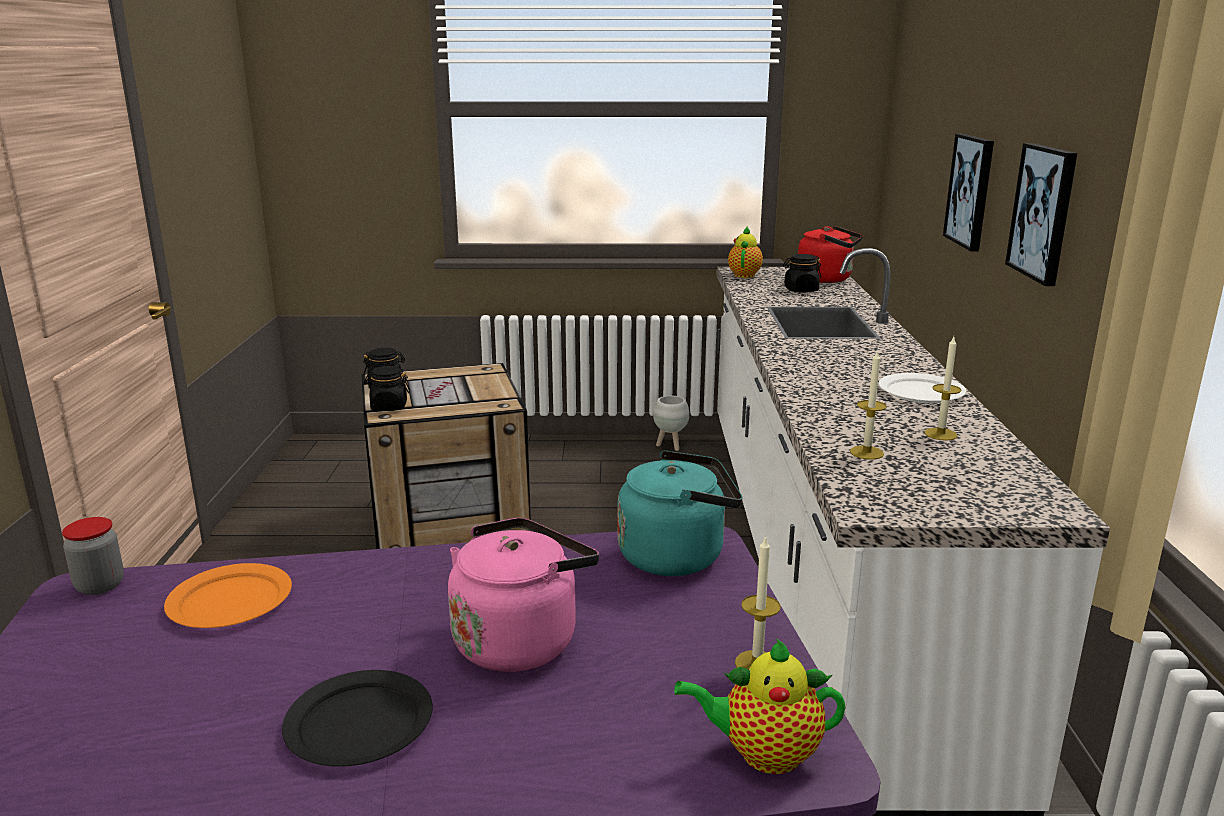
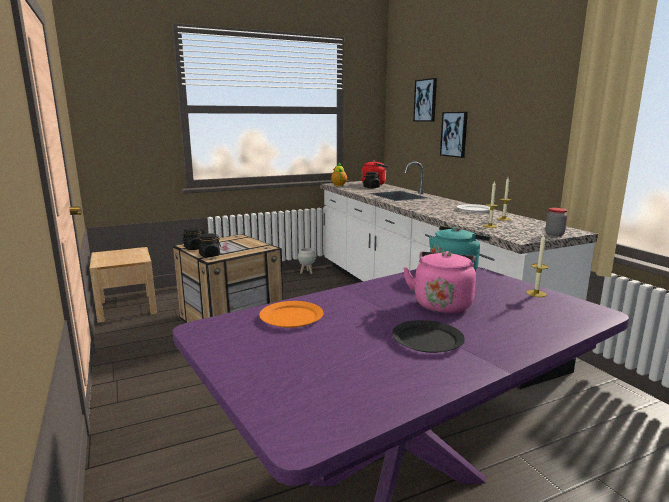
camera: 25 degrees left, 5 degrees down
jar [62,517,124,595] -> jar moved to [545,208,567,236]
teapot [674,638,846,774] -> none
picture [1005,143,1077,286] -> picture moved to [413,78,437,122]
none -> beige nightstand [90,247,157,323]

